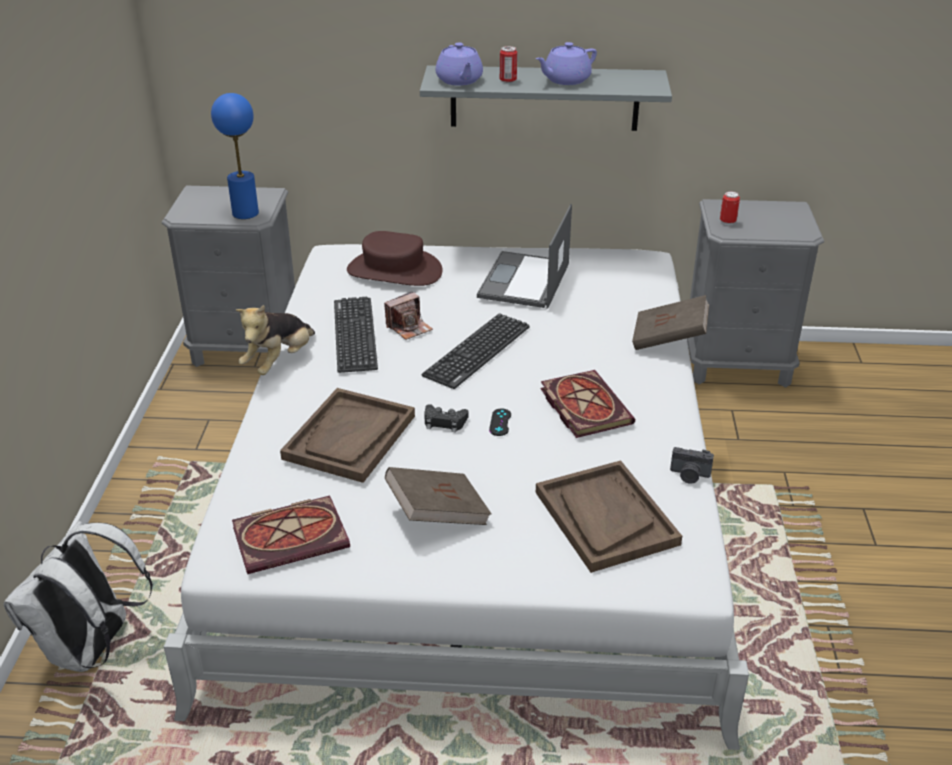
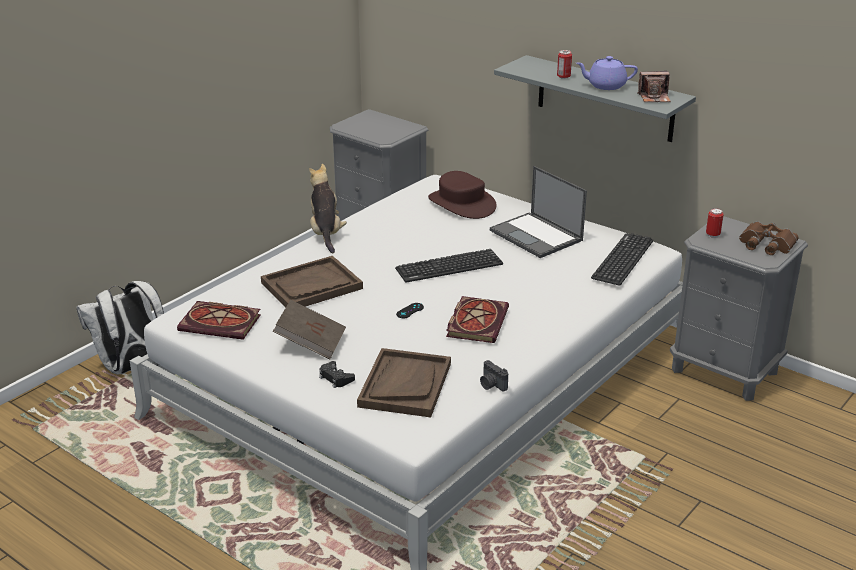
camera: 35 degrees right, 5 degrees down
blue table lamp [211,93,259,219] -> none
plush toy [236,305,315,375] -> plush toy turned 105 degrees clockwise [309,164,347,253]
keyboard [334,297,378,373] -> keyboard moved to [591,233,653,286]
camera [384,291,433,340] -> camera moved to [637,71,671,102]
black game controller [424,404,469,433] -> black game controller moved to [319,361,355,388]
purple teapot [436,43,483,85] -> none
laptop [477,204,572,308] -> laptop turned 90 degrees counterclockwise [490,166,587,258]
brown book [632,295,709,350] -> none
none -> brown binoculars [739,221,799,255]

